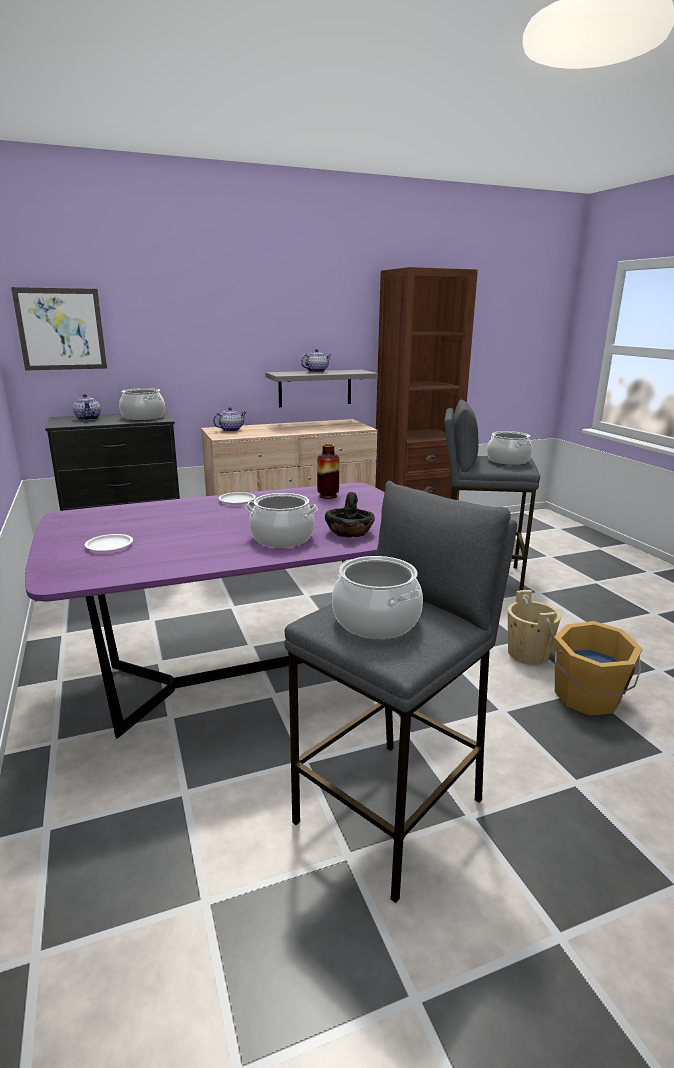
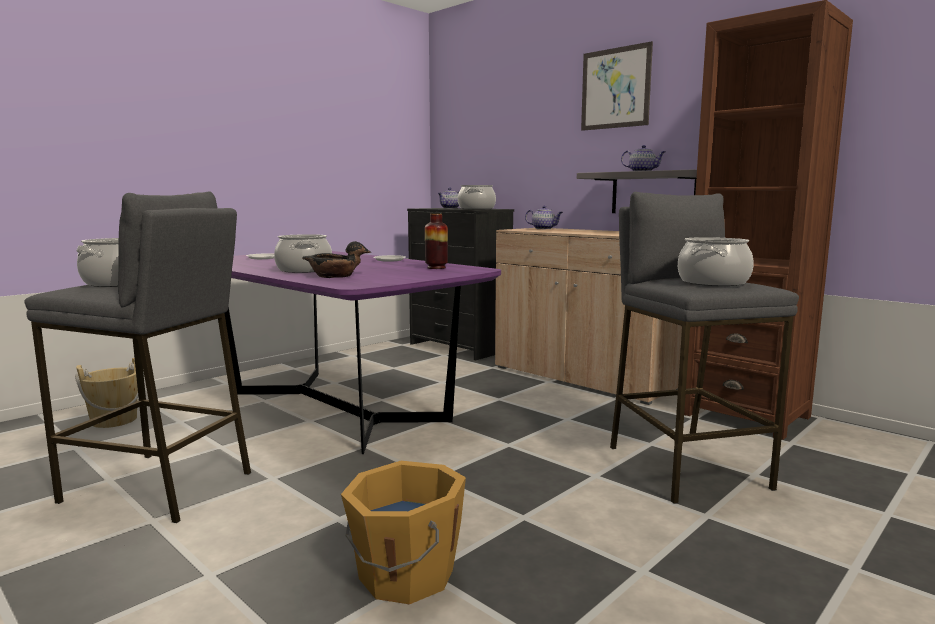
camera: 65 degrees right, 10 degrees down
picture [11,287,107,370] -> picture moved to [581,41,653,131]
beige bucket [508,590,561,665] -> beige bucket moved to [75,358,138,428]

